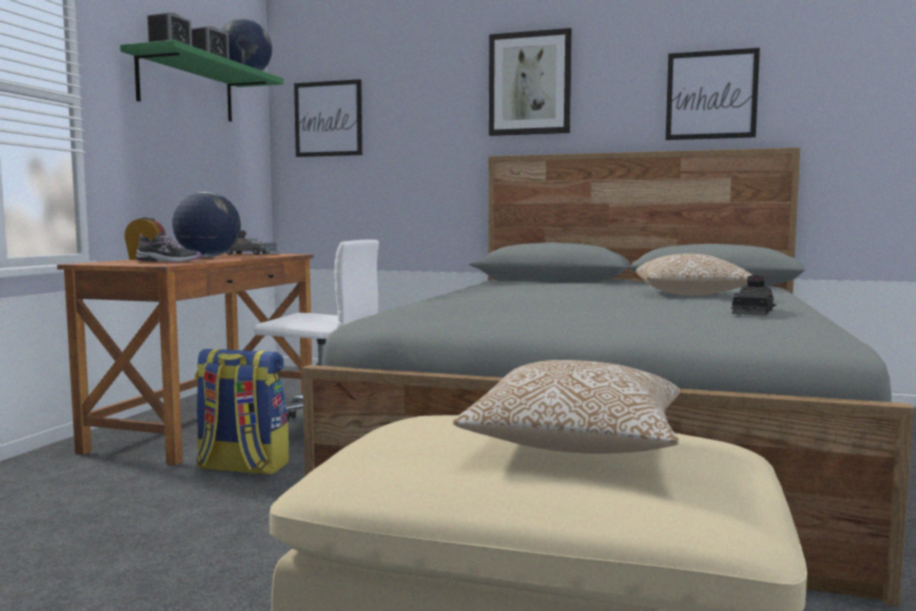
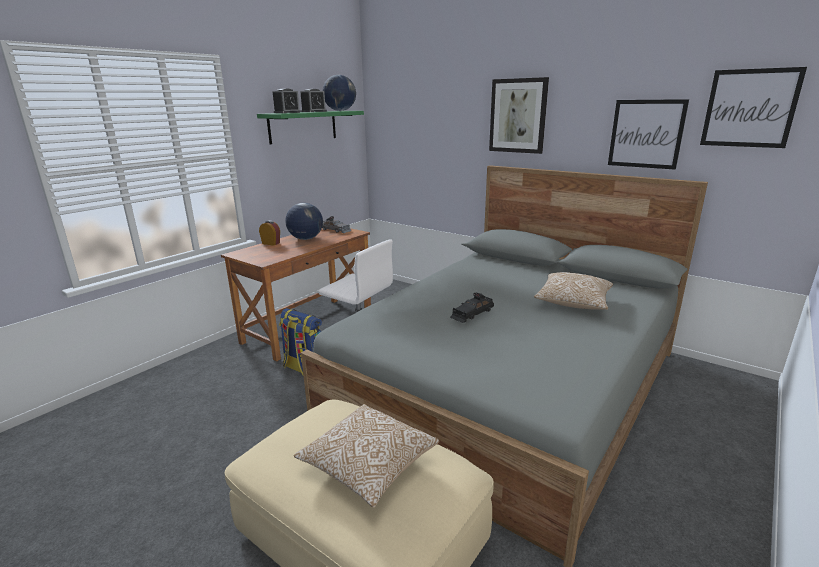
camera: 20 degrees right, 15 degrees up
shoe [136,232,201,262] -> none
picture [294,79,362,157] -> picture moved to [700,67,807,148]
black toy car [731,275,777,316] -> black toy car moved to [450,293,494,323]

